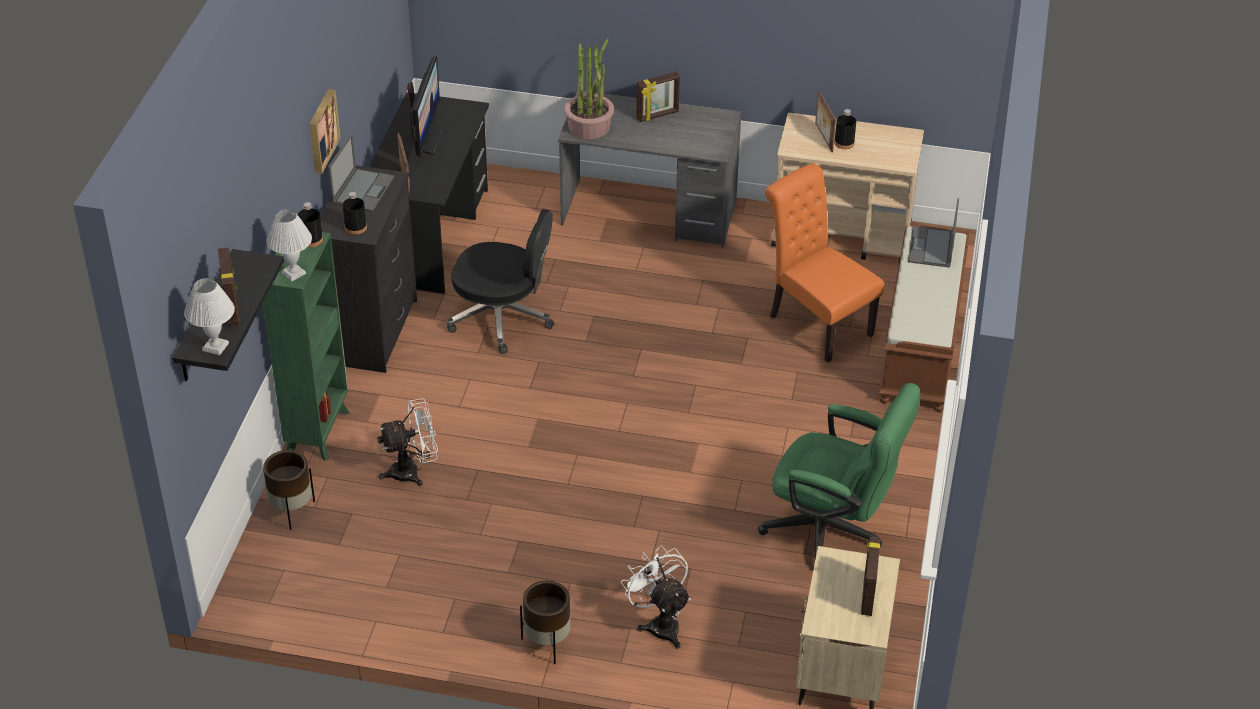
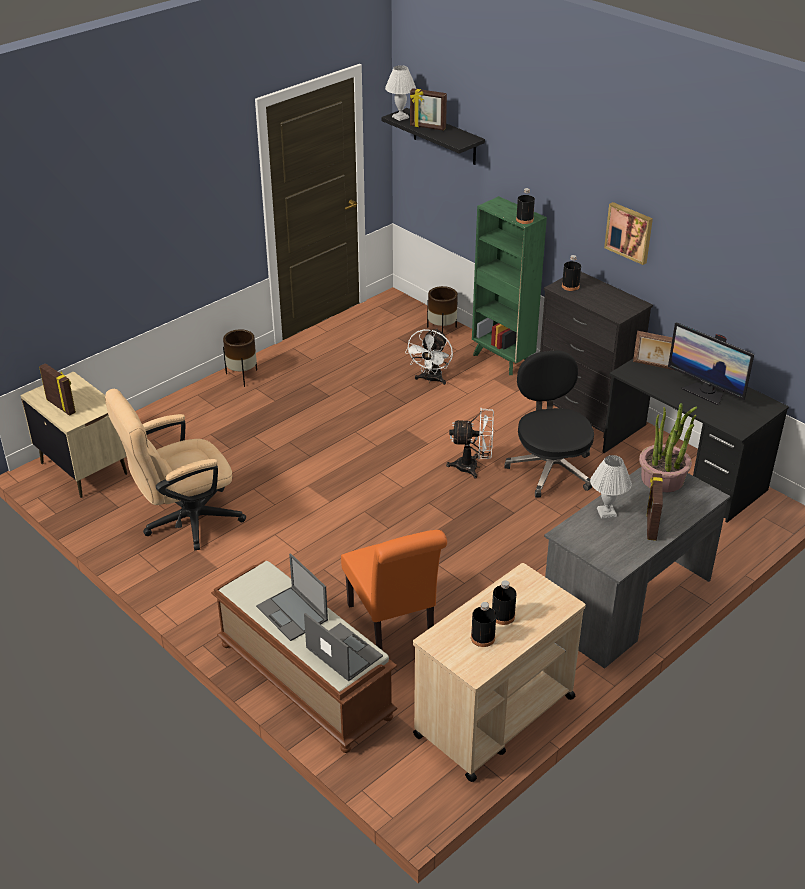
camera: 125 degrees right, 5 degrees down
white table lamp [266,210,312,281] -> white table lamp moved to [590,455,632,519]
laptop [328,133,395,212] -> laptop moved to [256,553,328,641]
black office chair [447,209,554,354] -> black office chair turned 120 degrees clockwise [504,350,594,497]
white fan [621,545,691,649] -> white fan moved to [446,409,494,479]
green office chair [758,383,921,564] -> beige office chair [105,389,246,551]
orange chair [765,164,884,363] -> orange chair turned 75 degrees clockwise [341,530,447,651]
picture frame [815,91,836,153] -> none
none -> black bottle [471,602,496,647]

